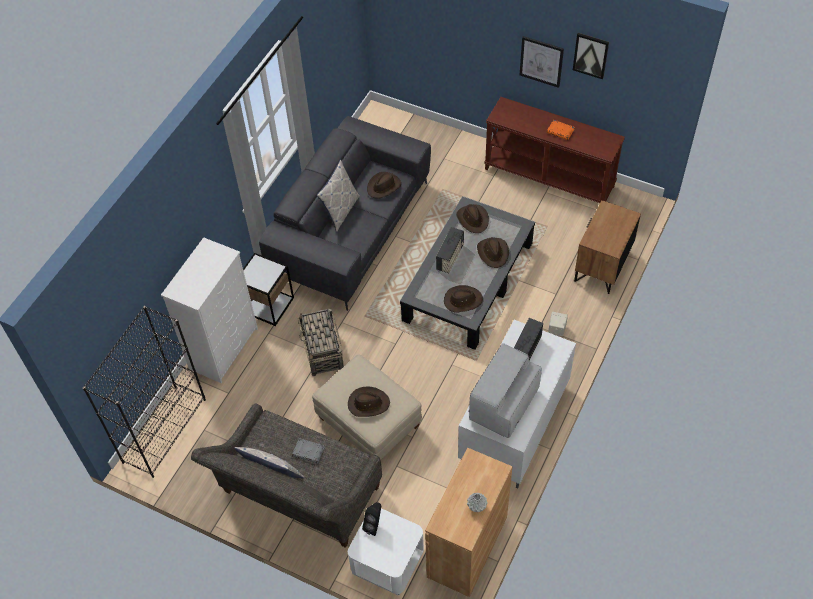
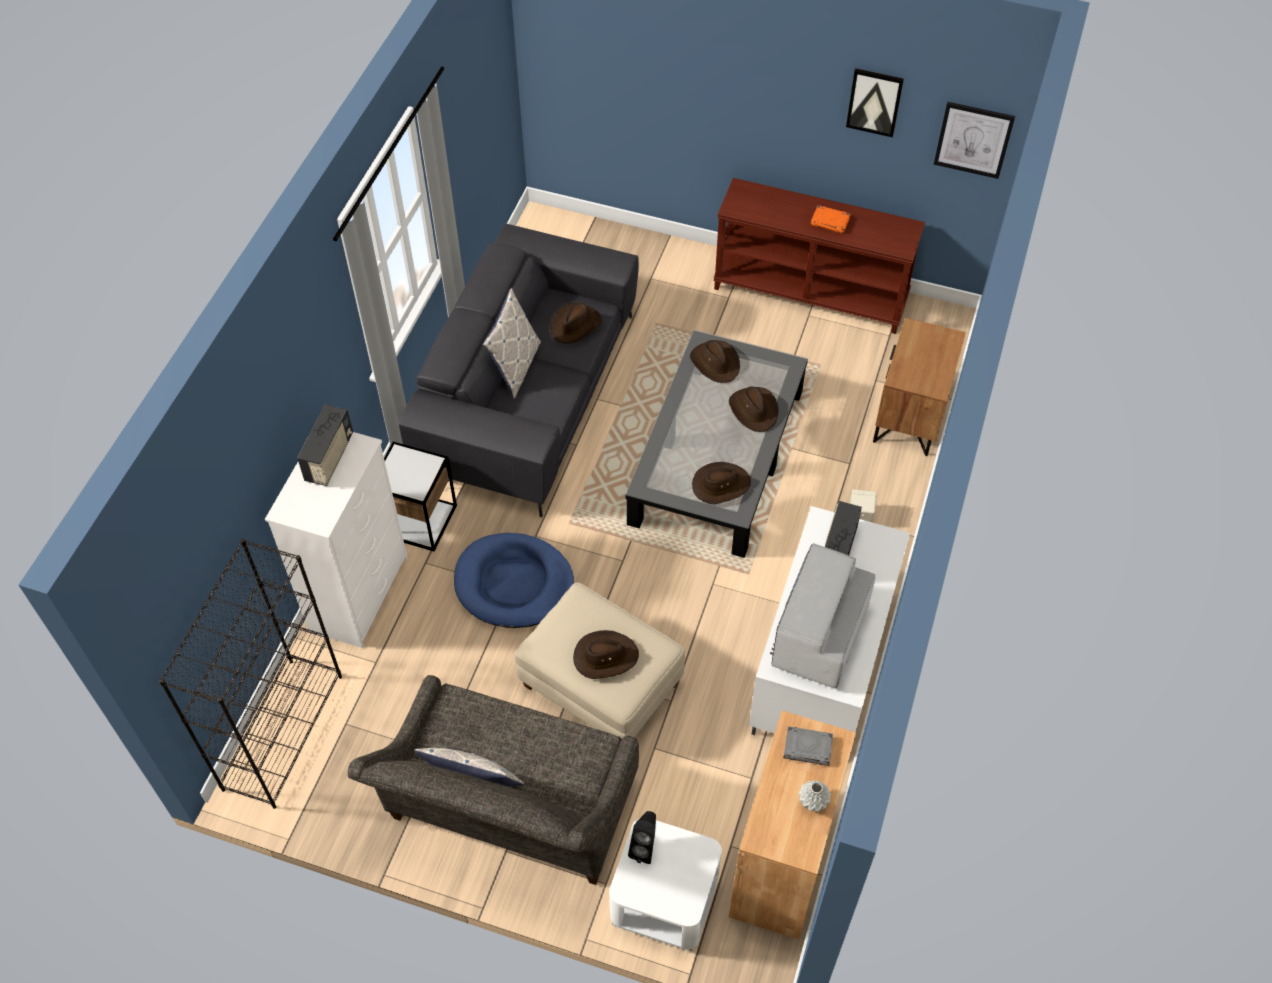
camera: 10 degrees left, 0 degrees up
grey book [292,438,324,463] -> grey book moved to [784,726,833,766]
basket [297,309,344,376] -> blue dog bed [454,533,574,628]
radio [436,227,464,273] -> radio moved to [297,405,353,486]
picture [520,36,564,88] -> picture moved to [934,102,1015,179]

